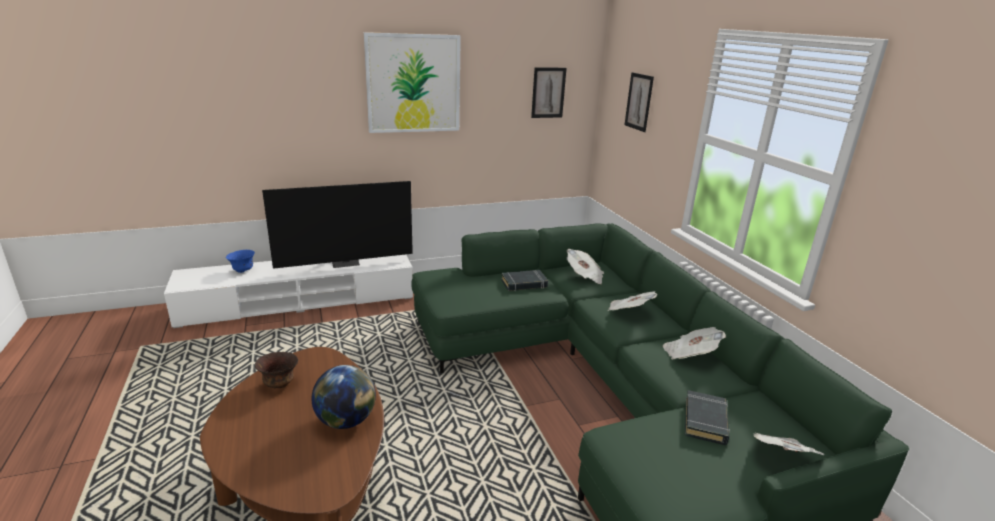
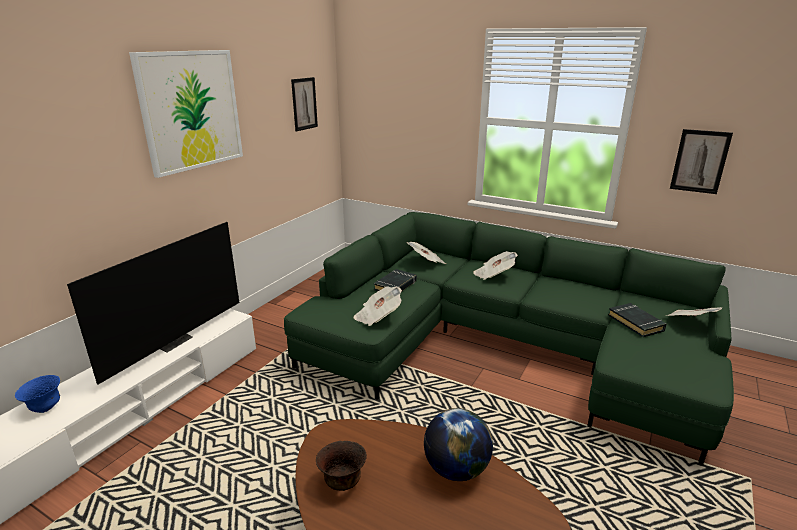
camera: 40 degrees left, 0 degrees up
picture [624,72,654,132] -> picture moved to [670,129,733,194]
newspaper [663,327,726,360] -> newspaper moved to [354,286,402,326]

